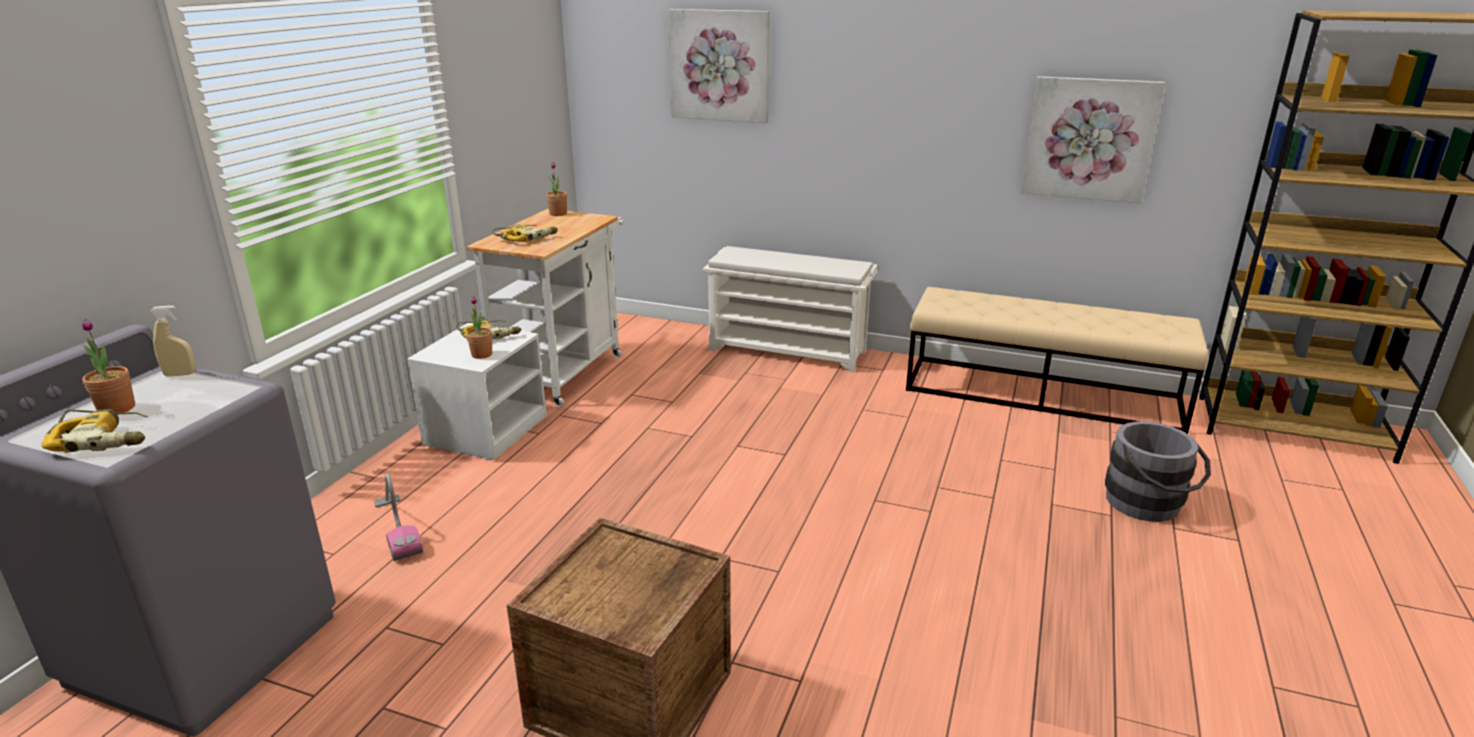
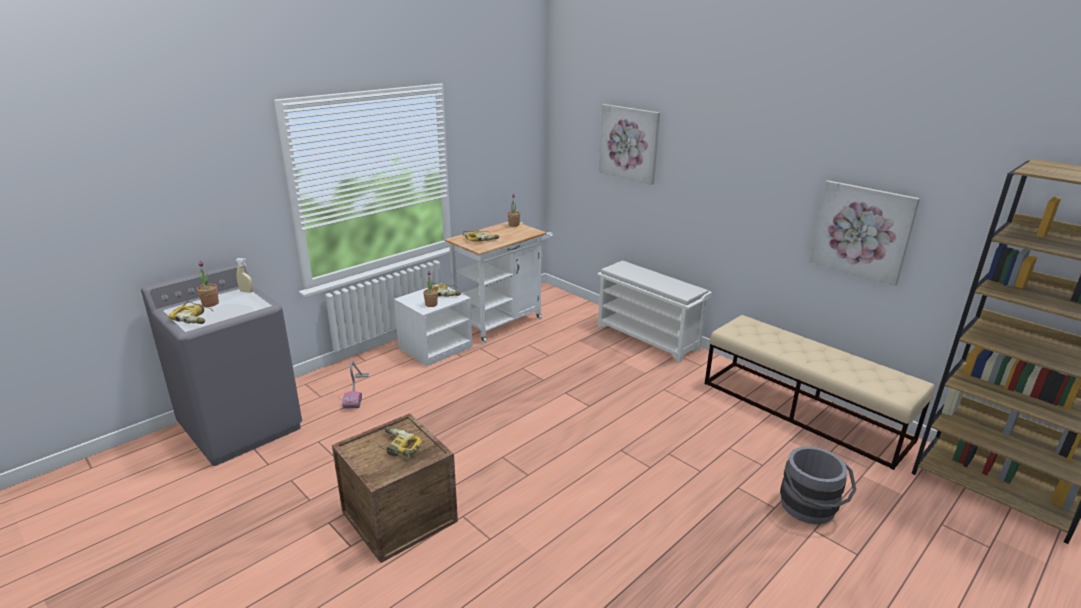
camera: 25 degrees right, 0 degrees up
none -> power drill [376,426,422,460]

